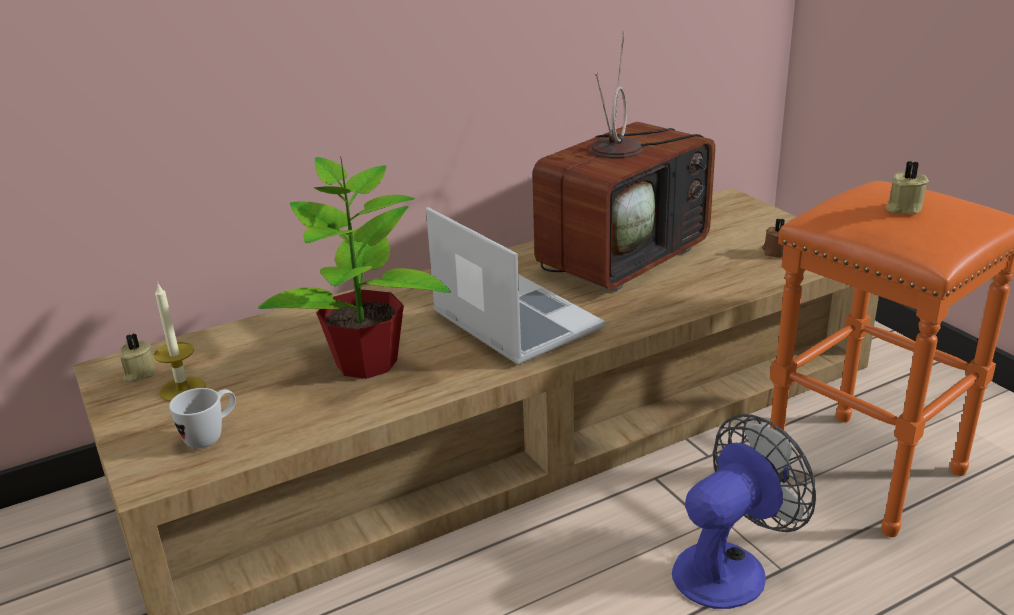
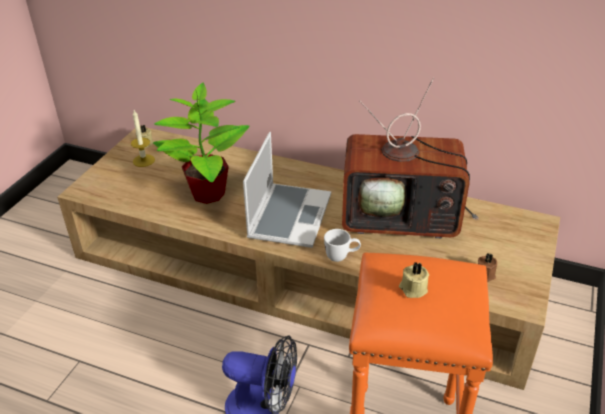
camera: 50 degrees right, 10 degrees up
white mug [169,388,236,449] -> white mug moved to [324,229,361,262]

